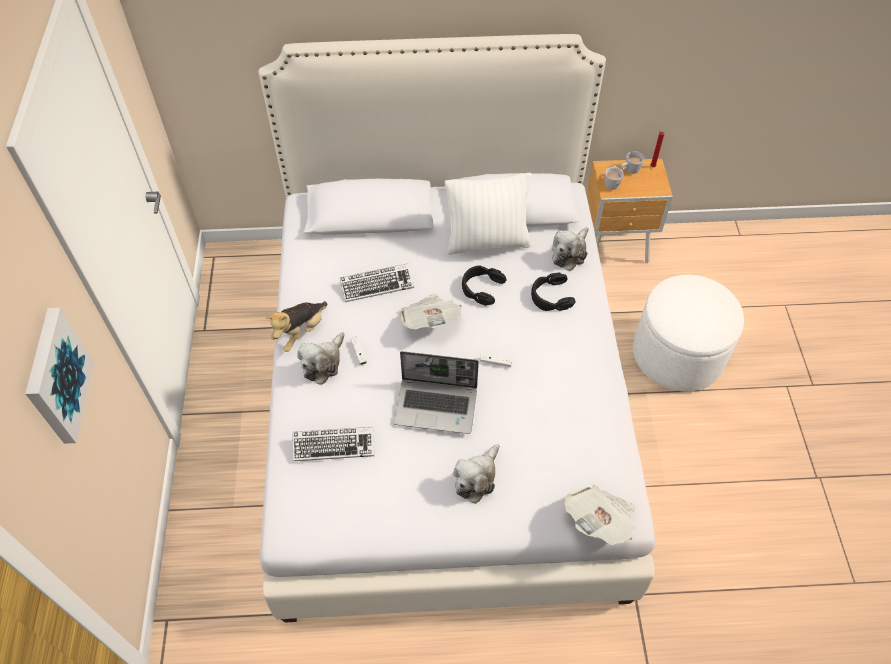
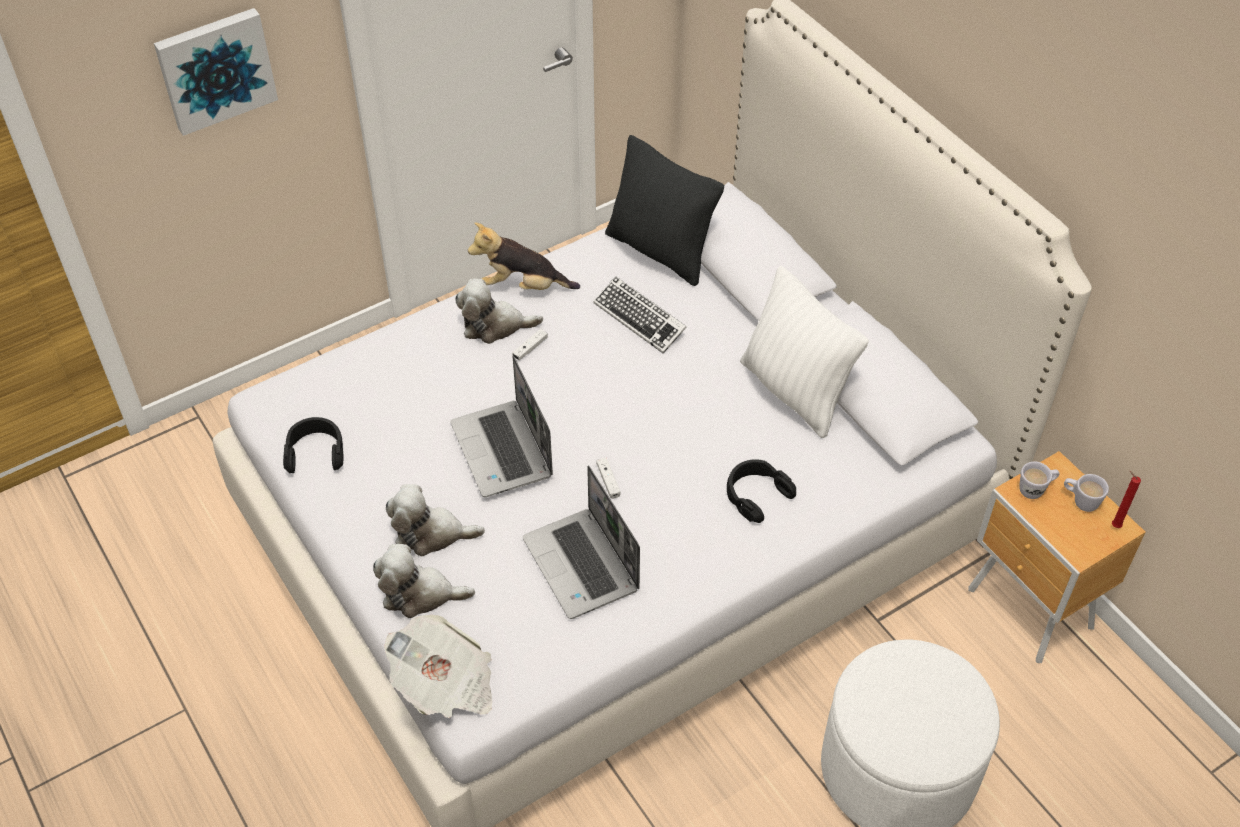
camera: 60 degrees right, 5 degrees down
keyboard [293,427,374,461] -> none
newspaper [400,294,462,329] -> none
black headphones [462,265,507,306] -> black headphones moved to [283,417,344,473]
plush toy [552,227,589,271] -> plush toy moved to [373,544,475,618]
none -> laptop [523,465,640,619]
none -> black pillow [605,135,724,286]

